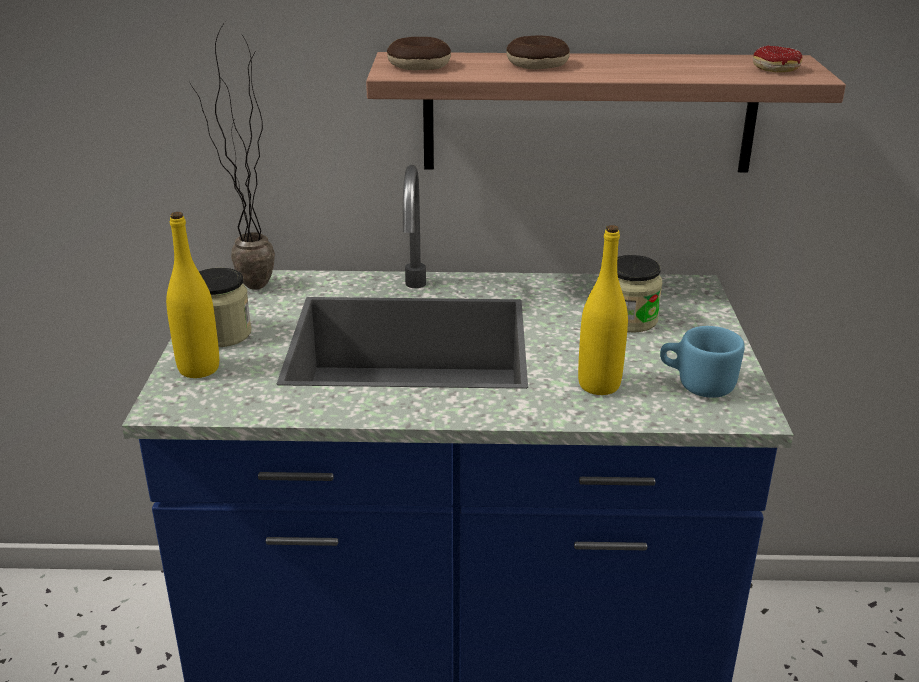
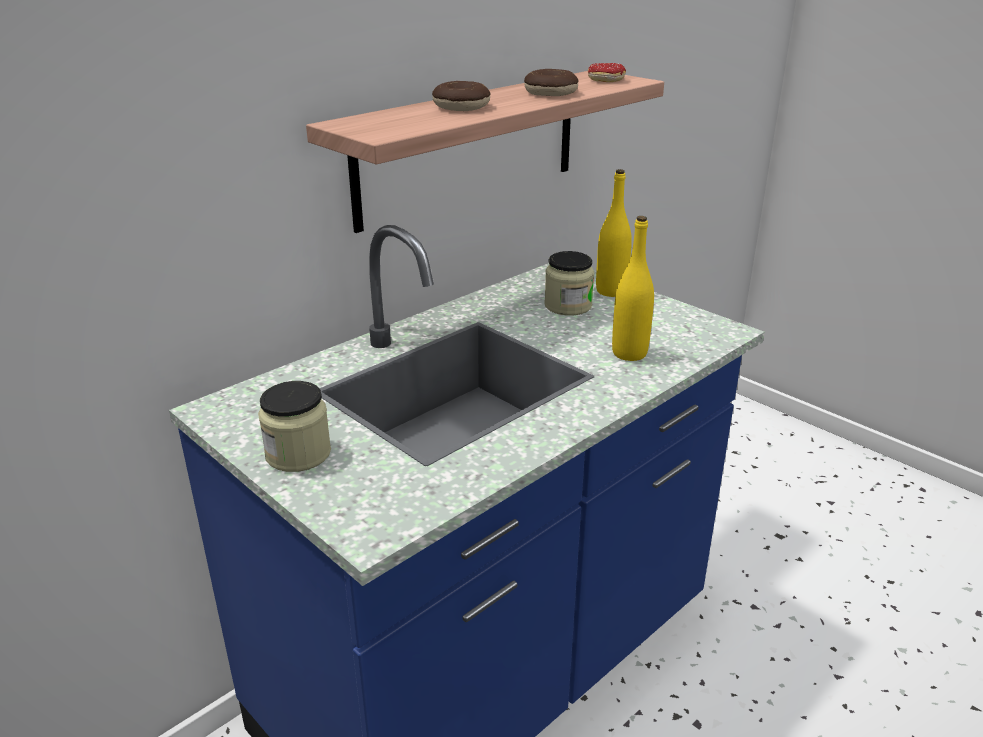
camera: 45 degrees left, 0 degrees up
yellow bottle [166,212,219,378] -> yellow bottle moved to [596,169,632,297]
potted plant [191,22,275,290] -> none
donut [387,37,451,70] -> donut moved to [524,69,578,96]
blue mug [660,326,745,398] -> none

